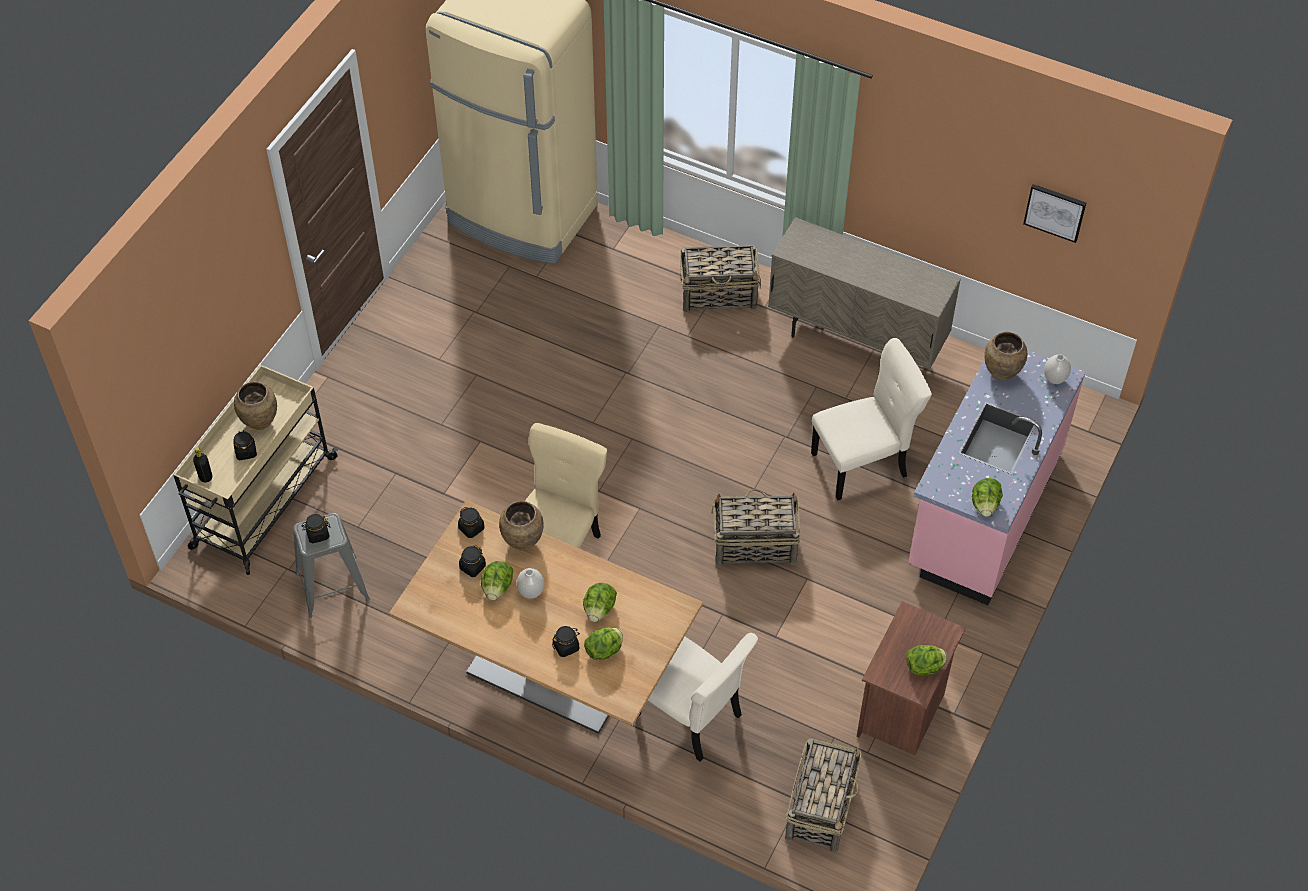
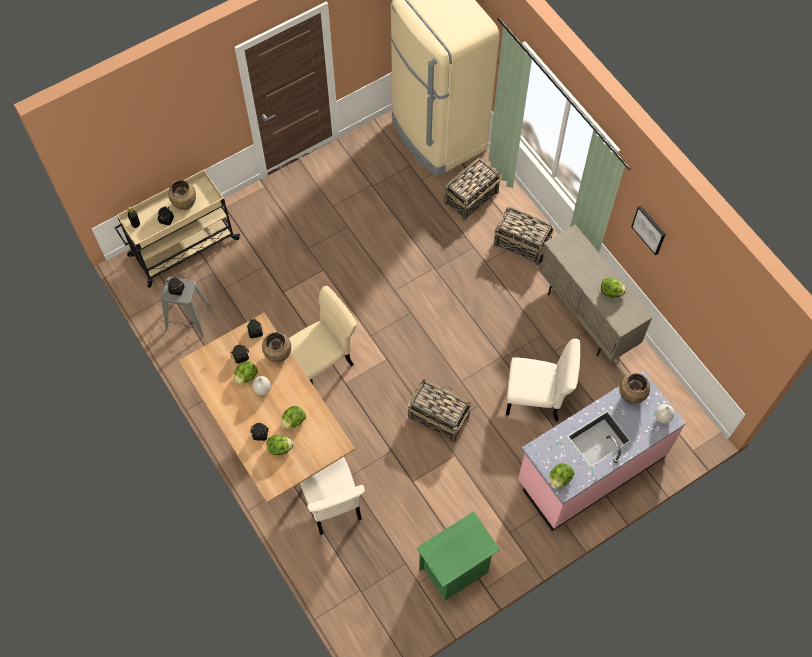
camera: 30 degrees right, 10 degrees up
basket [785,738,861,853] -> basket moved to [444,158,501,221]
brown nightstand [857,601,966,755] -> green nightstand [417,511,500,601]
lettuce [906,645,947,675] -> lettuce moved to [601,278,626,298]
picture [1023,184,1086,243] -> picture moved to [631,205,666,255]

